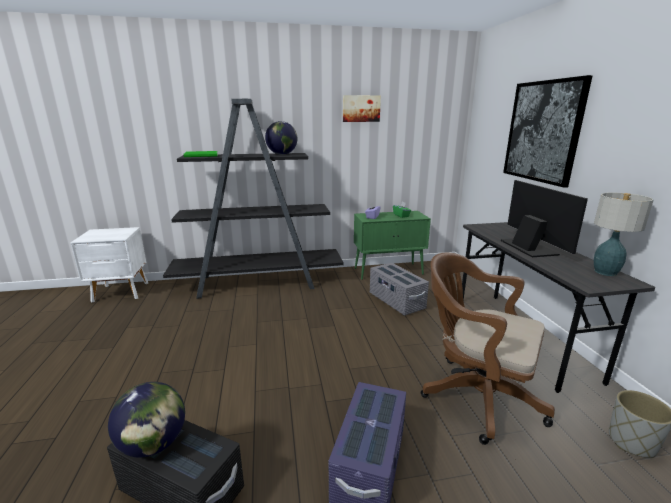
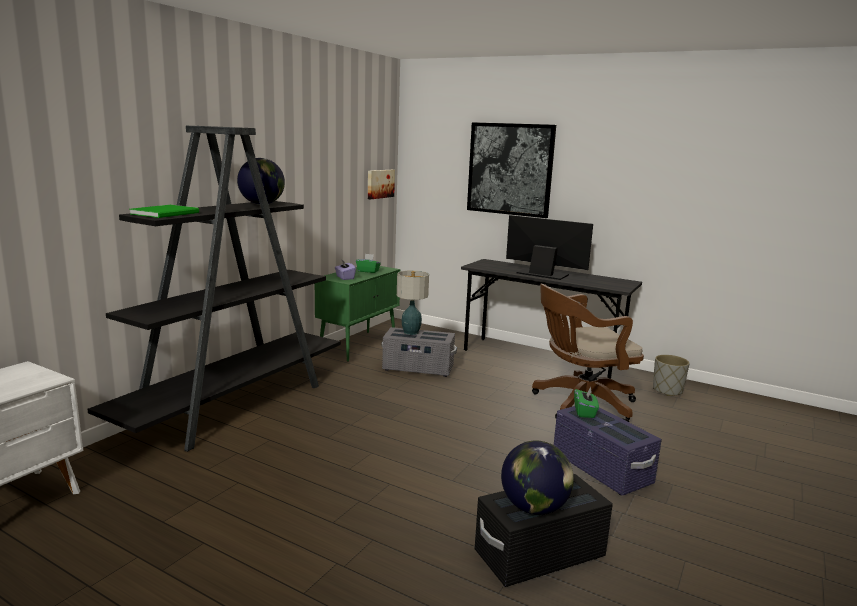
camera: 50 degrees left, 5 degrees down
picture [343,95,381,122] -> picture moved to [368,170,395,199]
table lamp [594,192,653,276] -> table lamp moved to [397,270,429,335]
none -> green tissue box [574,387,599,418]

